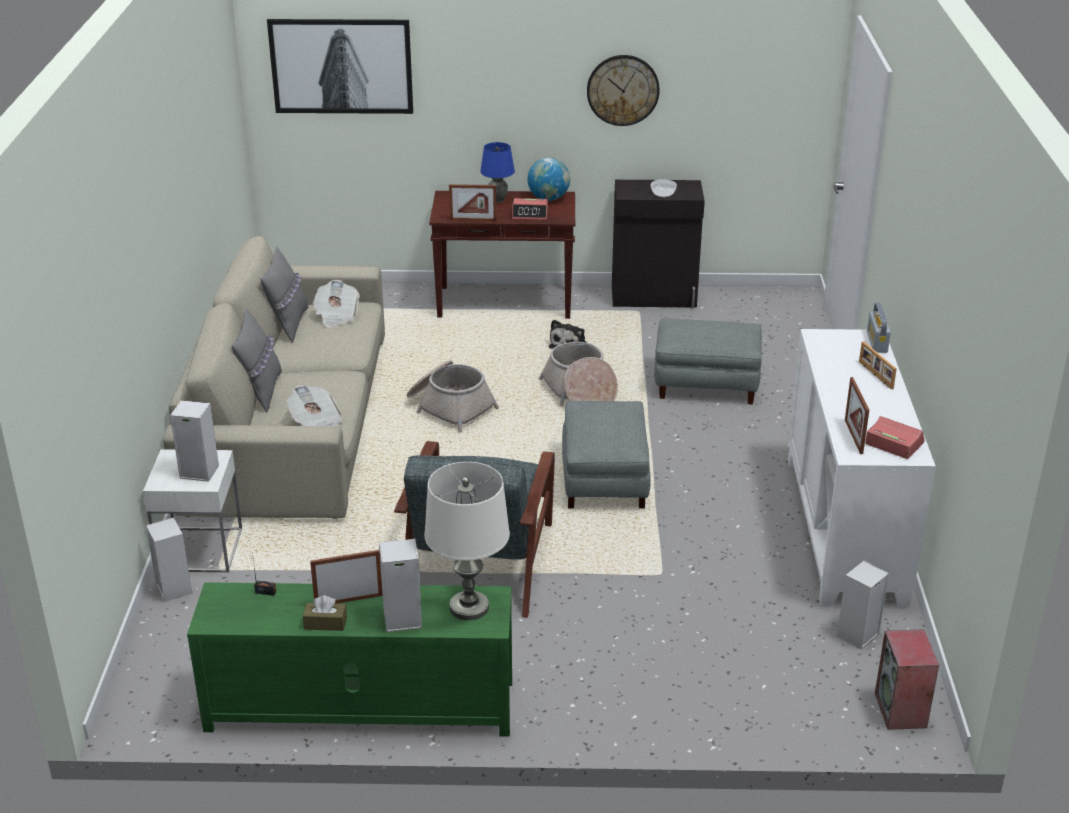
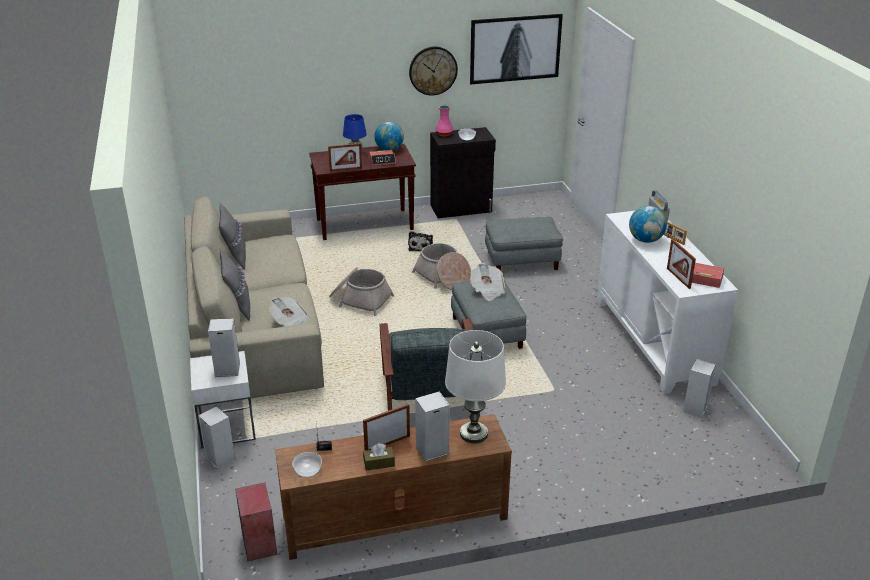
camera: 15 degrees left, 0 degrees up
green tv stand [187,582,512,737] -> brown tv stand [275,414,512,560]
picture [267,19,413,114] -> picture moved to [470,14,563,84]
newspaper [313,280,360,328] -> newspaper moved to [470,263,505,301]
speaker [875,629,939,730] -> speaker moved to [235,483,277,561]
none -> bowl [292,452,322,477]
none -> pink vase [436,105,453,136]
none -> globe [629,206,667,243]

